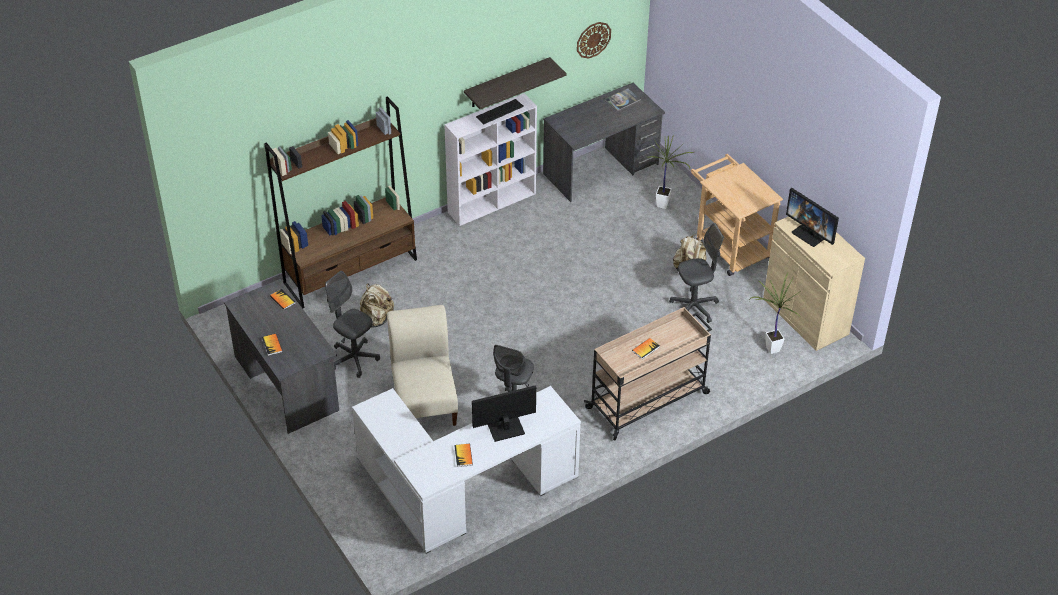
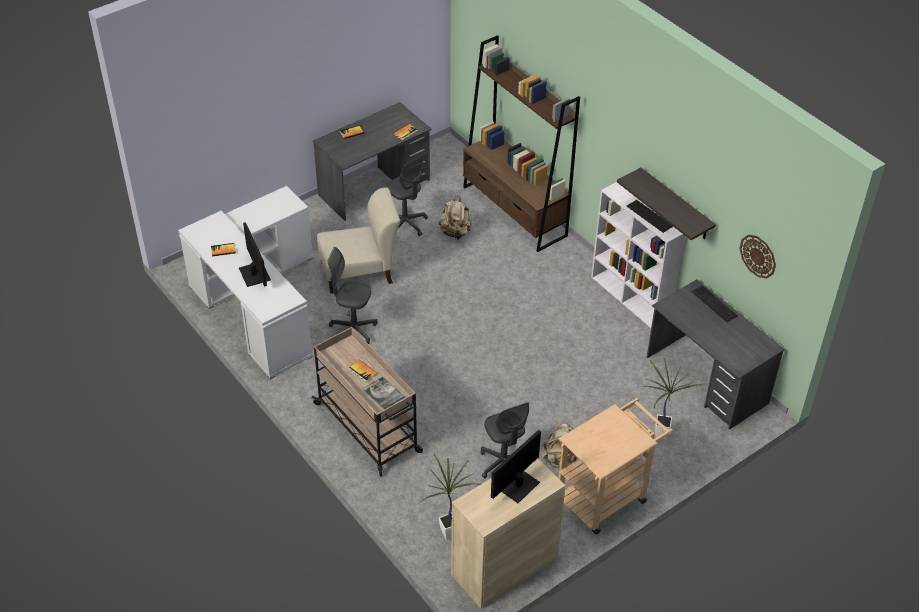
camera: 85 degrees right, 0 degrees up
grey office chair [325,271,380,378] -> grey office chair turned 105 degrees clockwise [386,155,428,236]
book [604,88,641,111] -> book moved to [363,376,404,410]
none -> keyboard [692,285,738,322]

